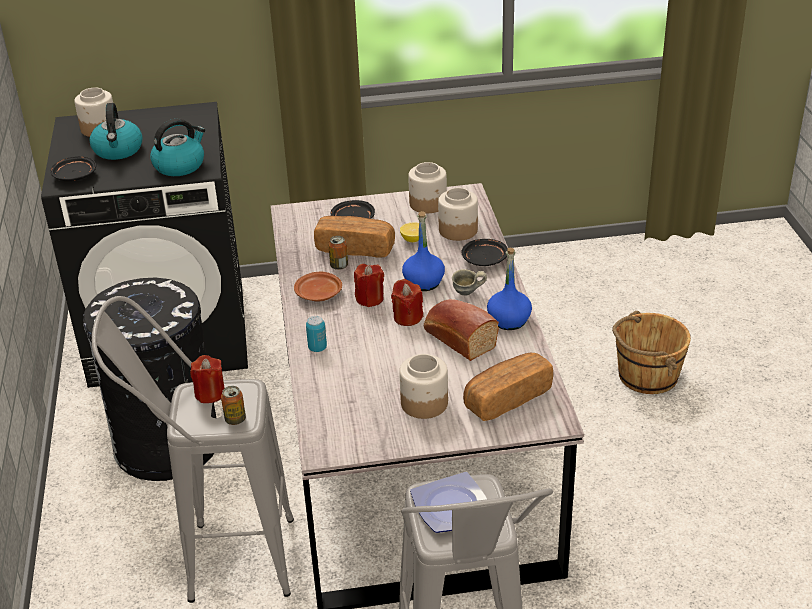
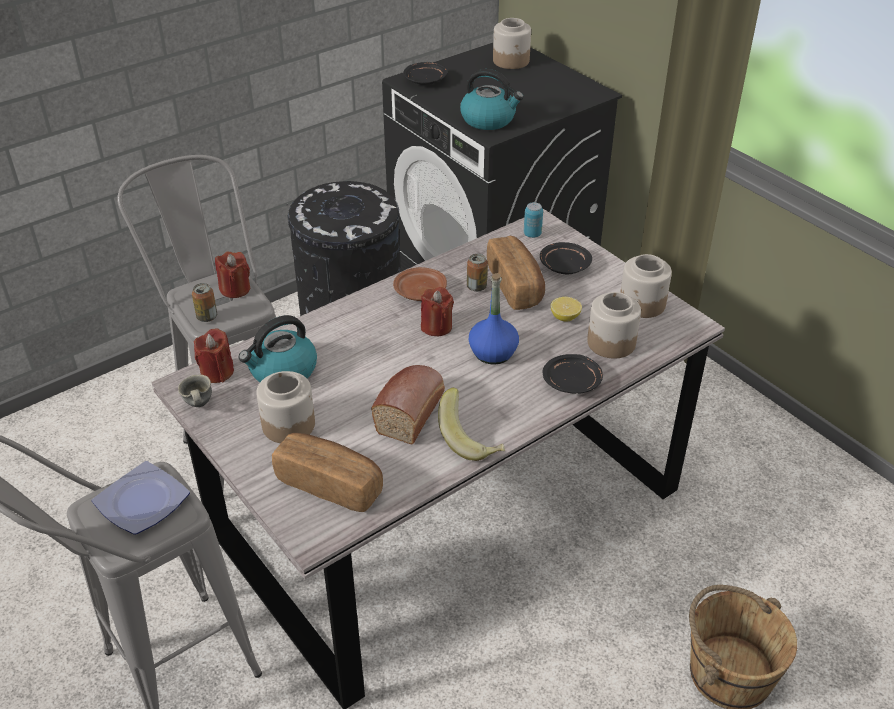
camera: 60 degrees right, 5 degrees up
kettle [90,103,143,160] -> kettle moved to [239,315,317,382]
can [306,316,327,352] -> can moved to [524,202,543,238]
red candle [391,279,423,326] -> red candle moved to [194,328,234,383]
grey mug [452,269,487,295] -> grey mug moved to [178,375,212,407]
blue bottle [487,247,532,330] -> banana [438,387,505,461]

